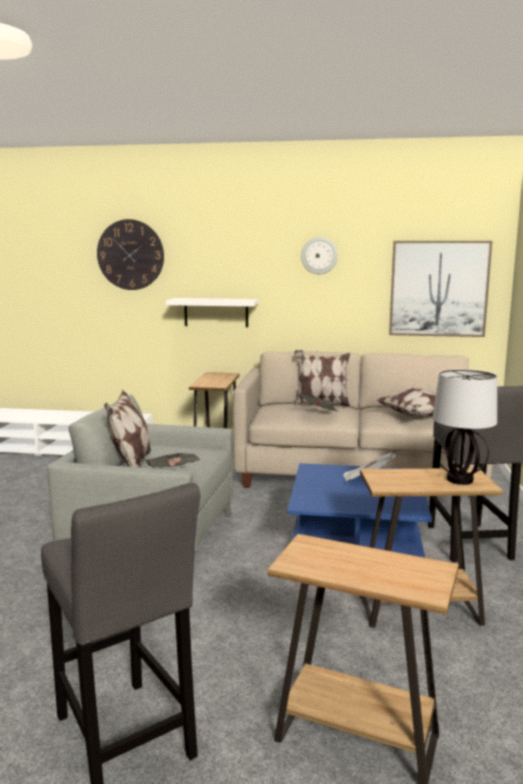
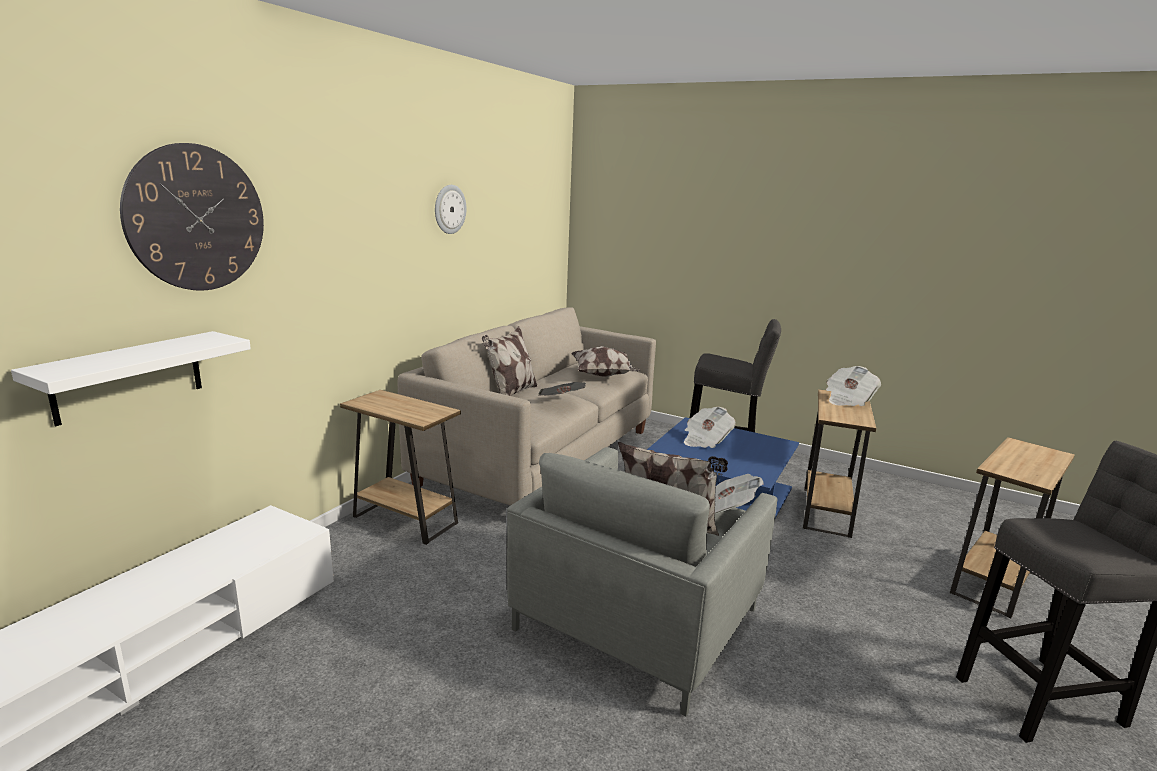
camera: 70 degrees left, 5 degrees up
white shelf [166,298,259,327] -> white shelf moved to [11,331,251,426]
picture [389,241,493,337] -> none
table lamp [432,369,497,485] -> newspaper [826,366,881,406]

